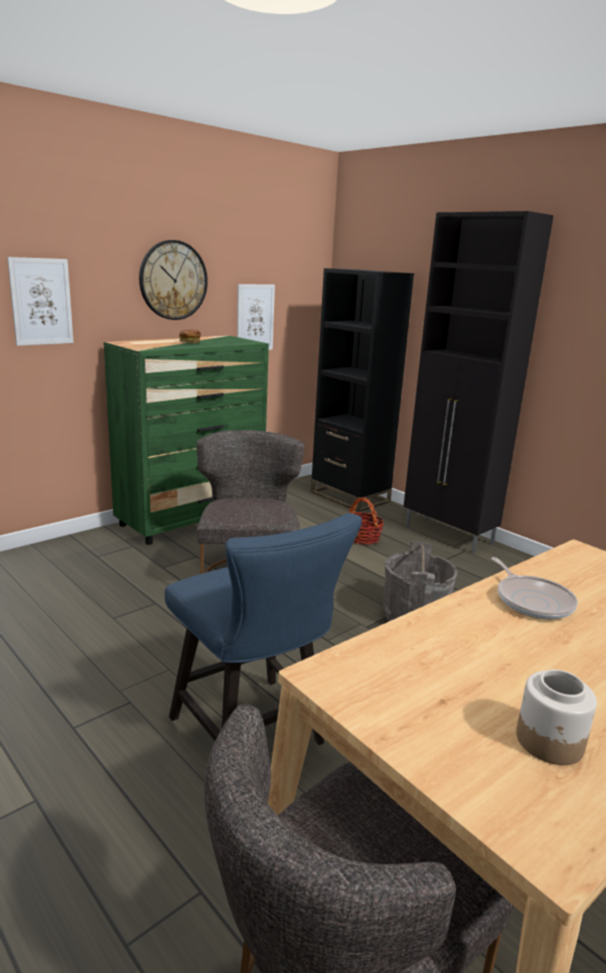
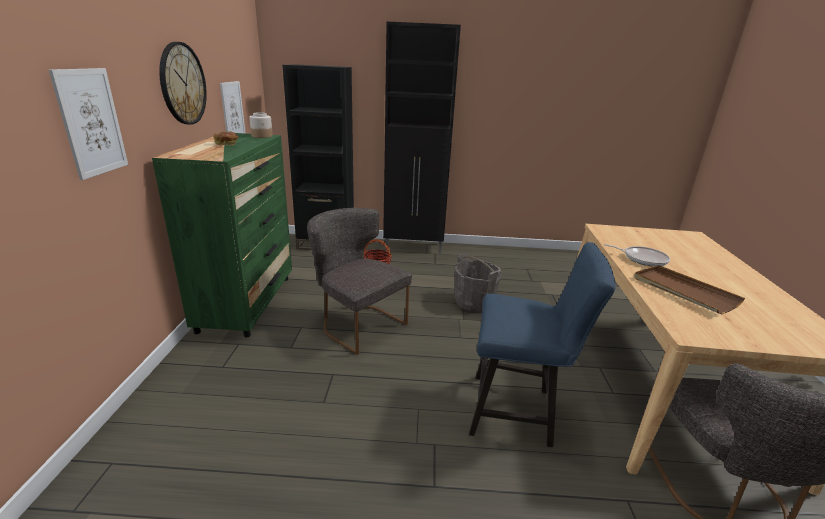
camera: 45 degrees left, 5 degrees up
jar [516,669,597,765] -> jar moved to [249,112,273,138]
none -> brown tray [634,265,745,314]

